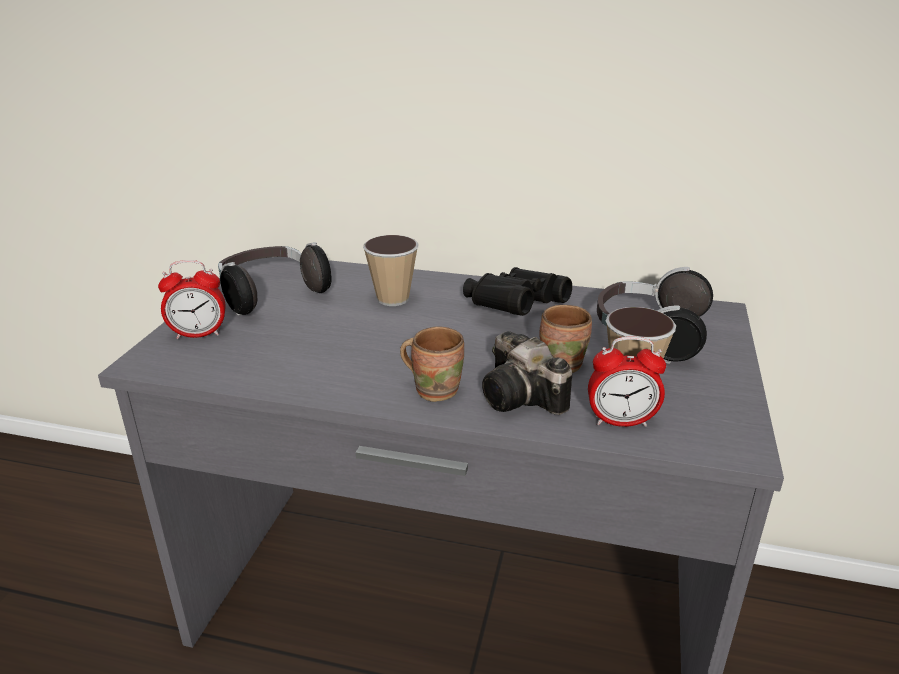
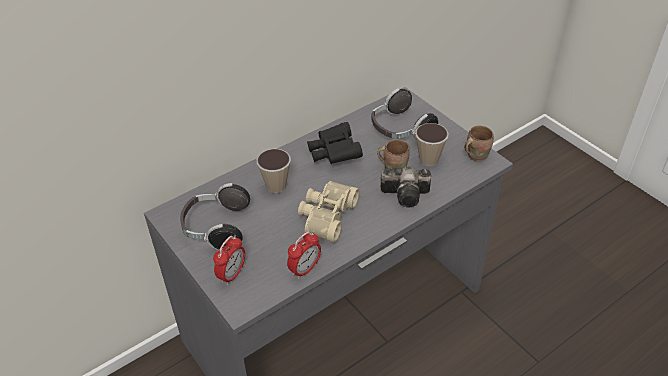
camera: 50 degrees left, 15 degrees up
brown mug [400,327,464,402] -> brown mug moved to [464,126,494,162]
alarm clock [588,337,666,427] -> alarm clock moved to [287,231,321,279]
none -> beige binoculars [298,181,360,243]

